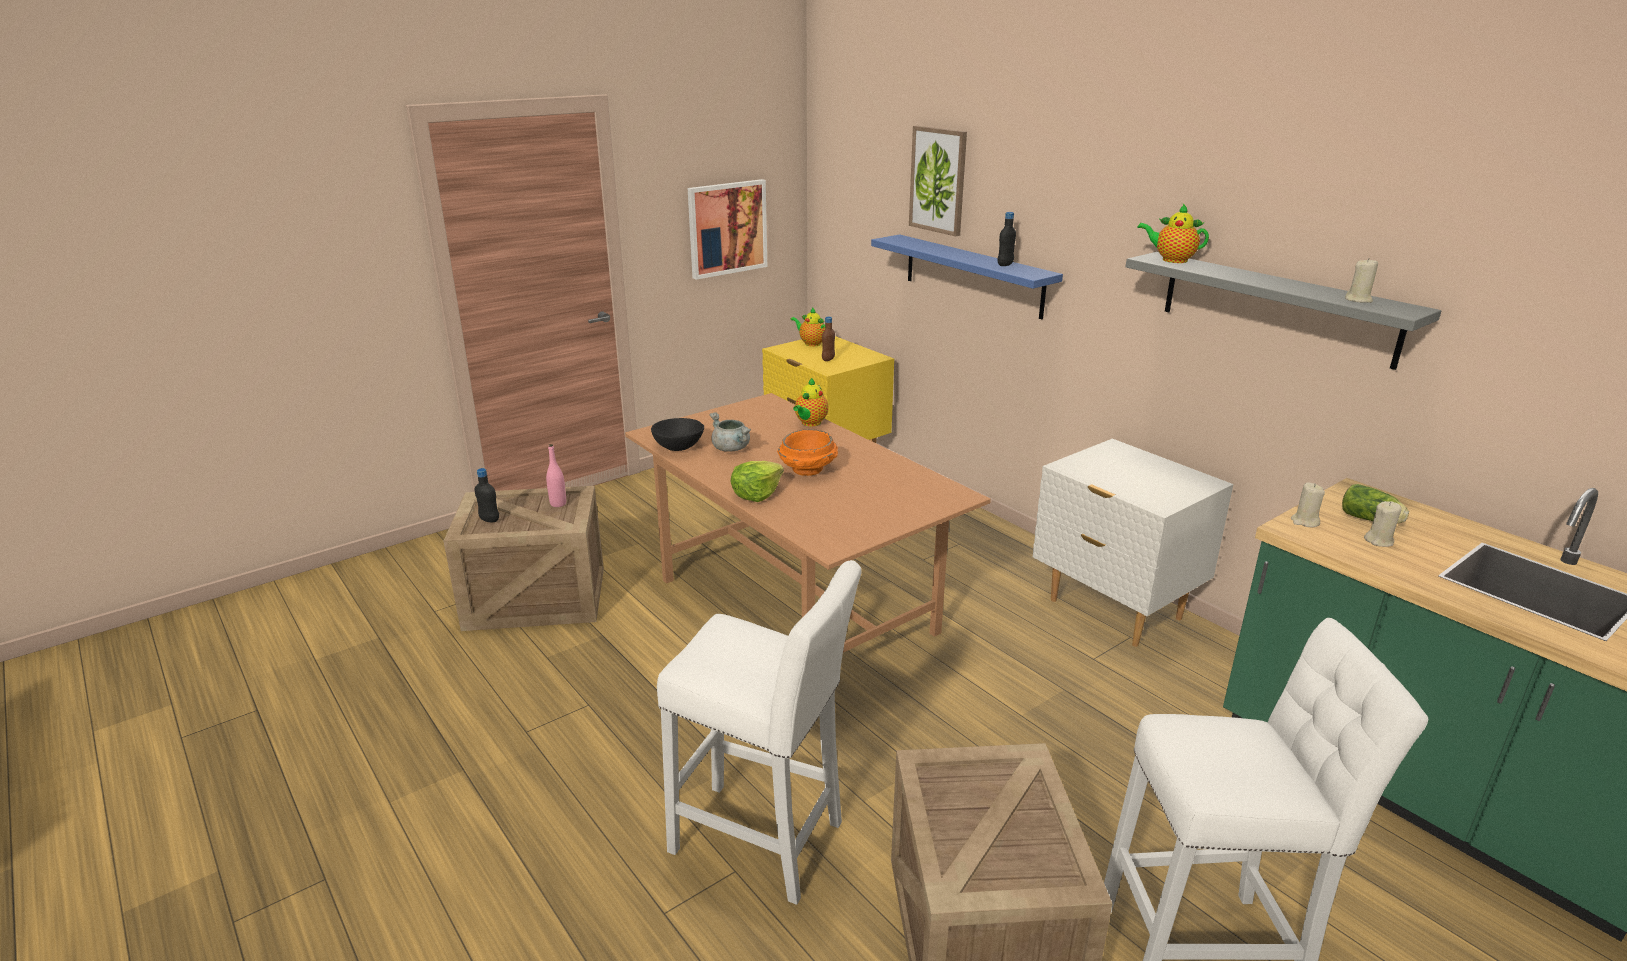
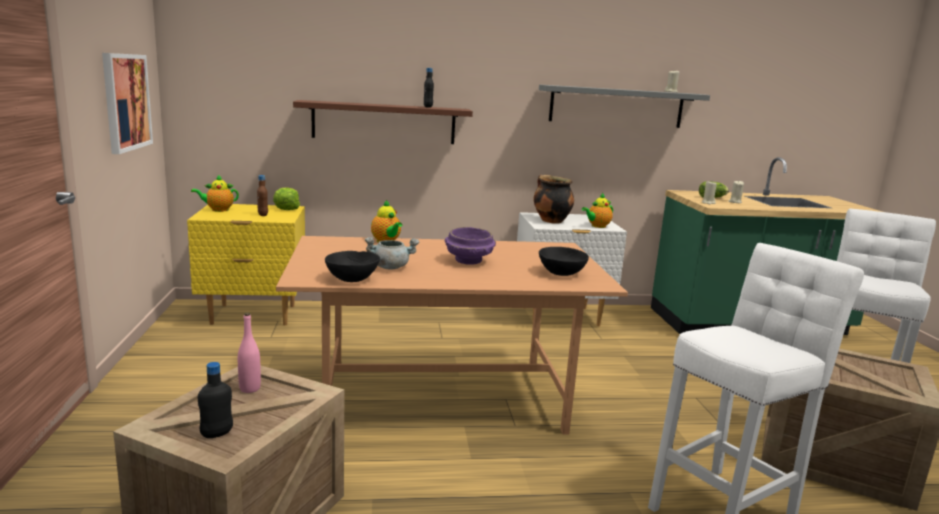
camera: 60 degrees left, 10 degrees down
lettuce [731,461,784,502] -> lettuce moved to [273,187,300,210]
orange bowl [777,430,838,476] -> purple bowl [445,227,496,265]
blue shelf [871,234,1063,319] -> brown shelf [293,100,473,144]
picture [909,126,967,236] -> none
teapot [1137,204,1209,263] -> teapot moved to [582,193,613,228]
none -> cooking pot [533,175,574,224]
none -> black bowl [539,247,589,276]

